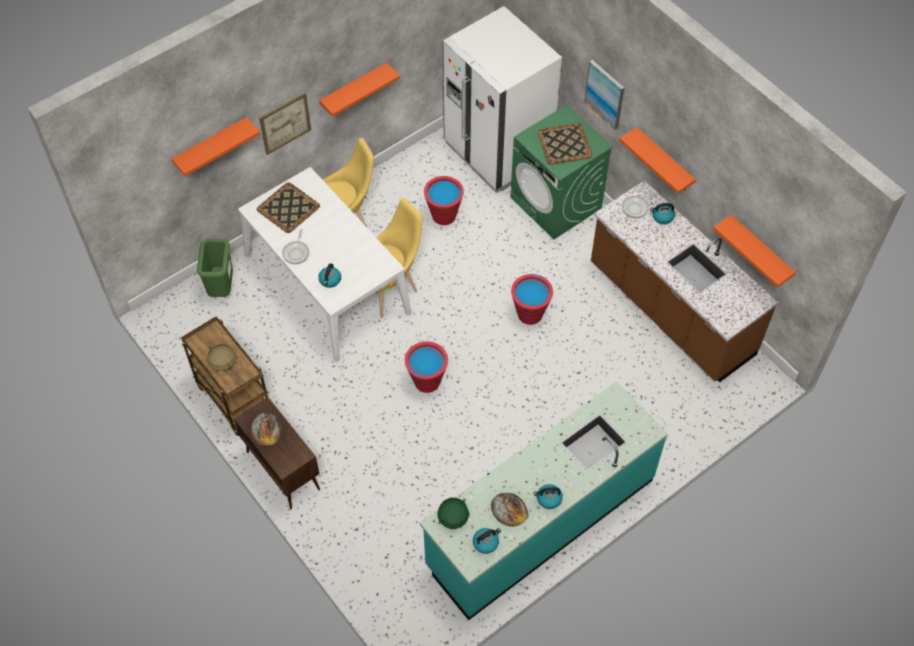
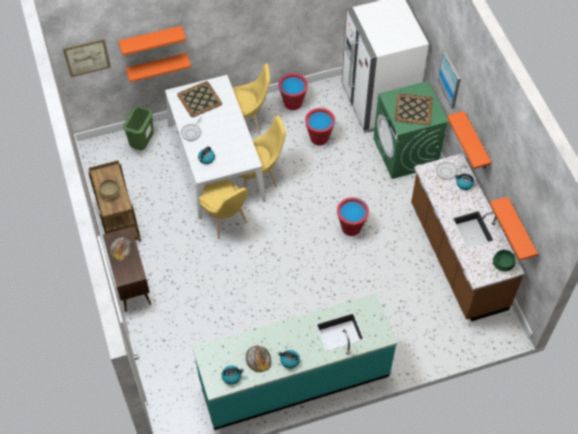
camera: 20 degrees right, 0 degrees up
picture [259,93,311,155] -> picture moved to [63,39,111,77]
orange shelf [319,62,400,117] -> orange shelf moved to [126,53,191,82]
red bucket [405,341,448,393] -> red bucket moved to [278,73,308,110]
green cooking pot [438,498,469,529] -> green cooking pot moved to [492,250,516,271]
none -> yellow chair [199,179,247,239]

